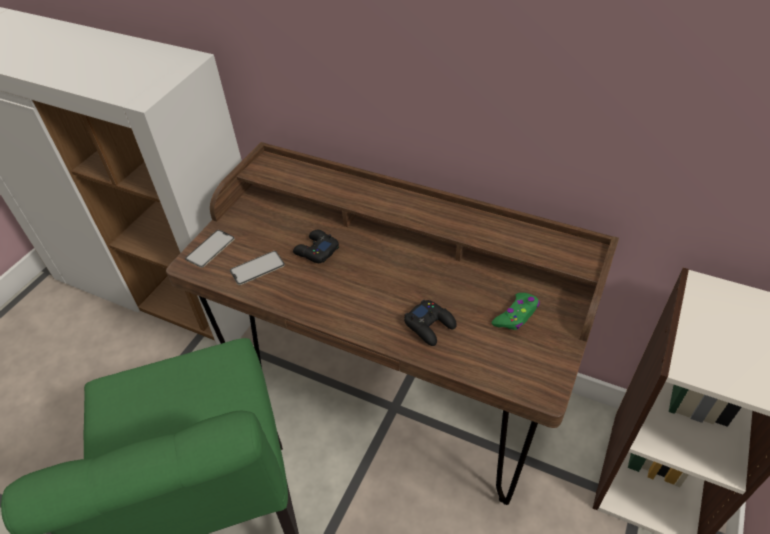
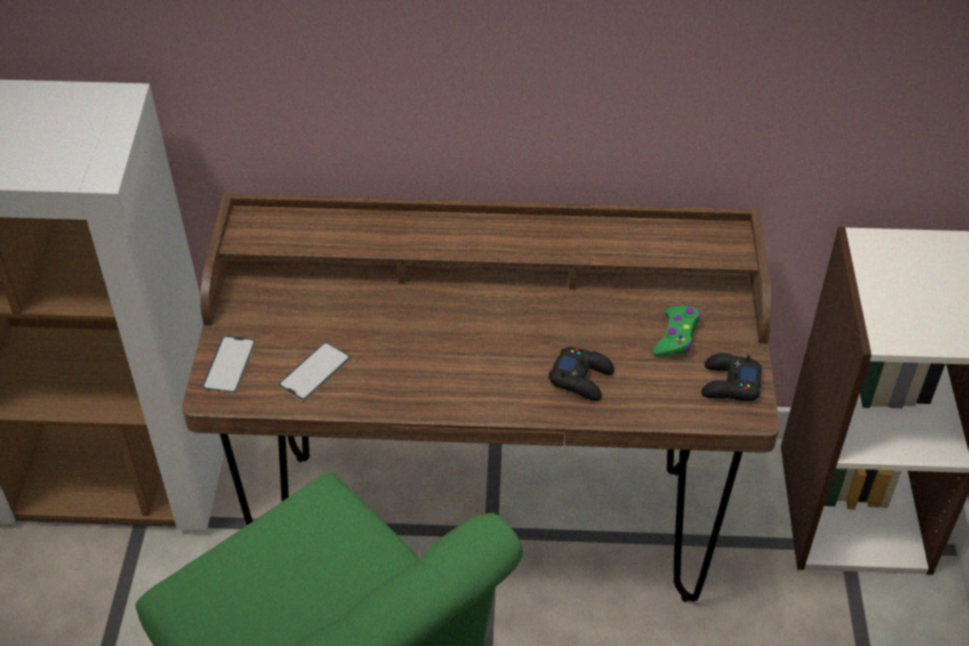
camera: 25 degrees left, 0 degrees up
black game controller [293,230,339,263] -> black game controller moved to [701,353,762,401]

